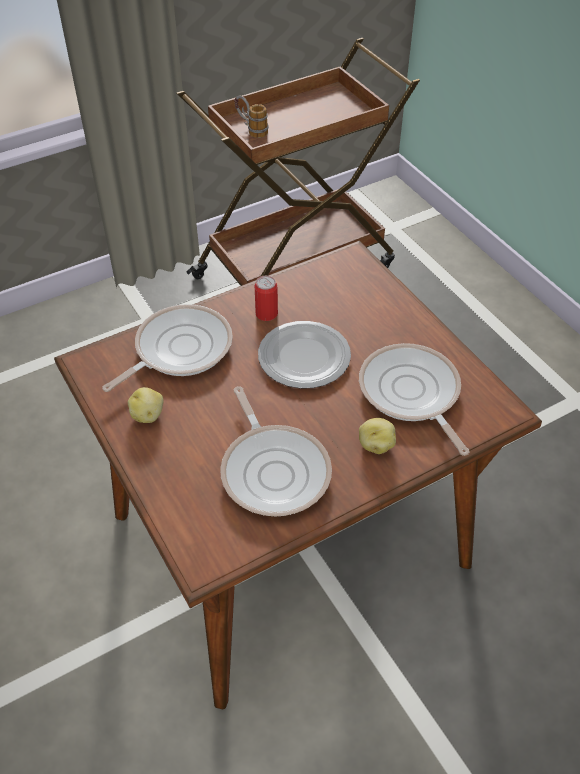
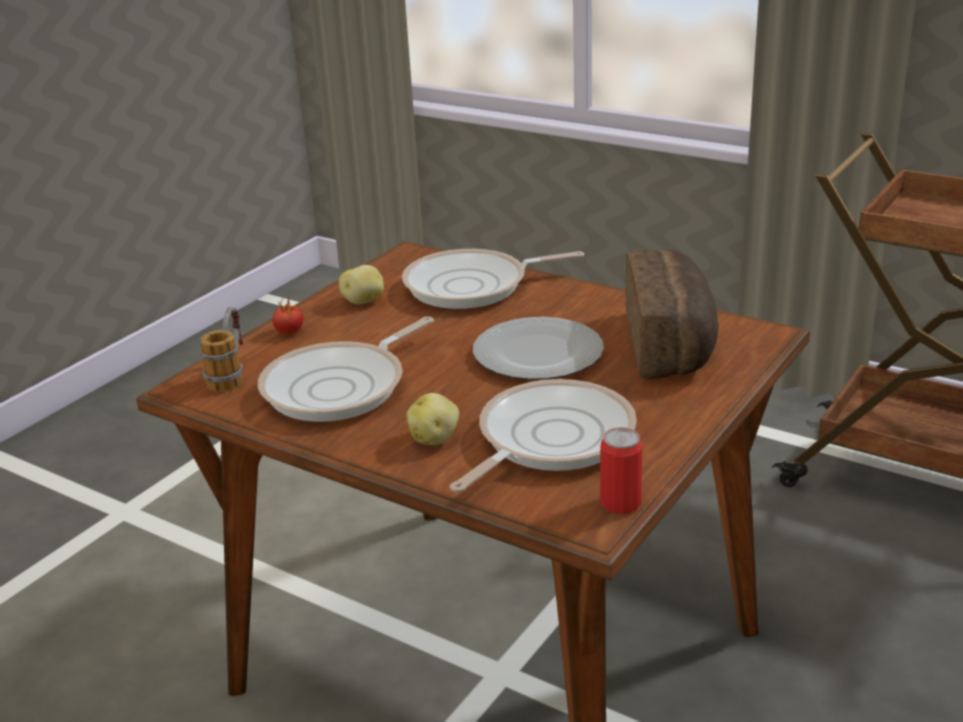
camera: 65 degrees right, 20 degrees down
frying pan [102,304,233,392] -> frying pan turned 150 degrees clockwise [402,249,584,309]
mug [234,95,268,138] -> mug moved to [200,306,243,392]
can [255,276,278,321] -> can moved to [600,427,642,514]
none -> tomato [272,296,303,335]
none -> bread [626,249,719,379]

